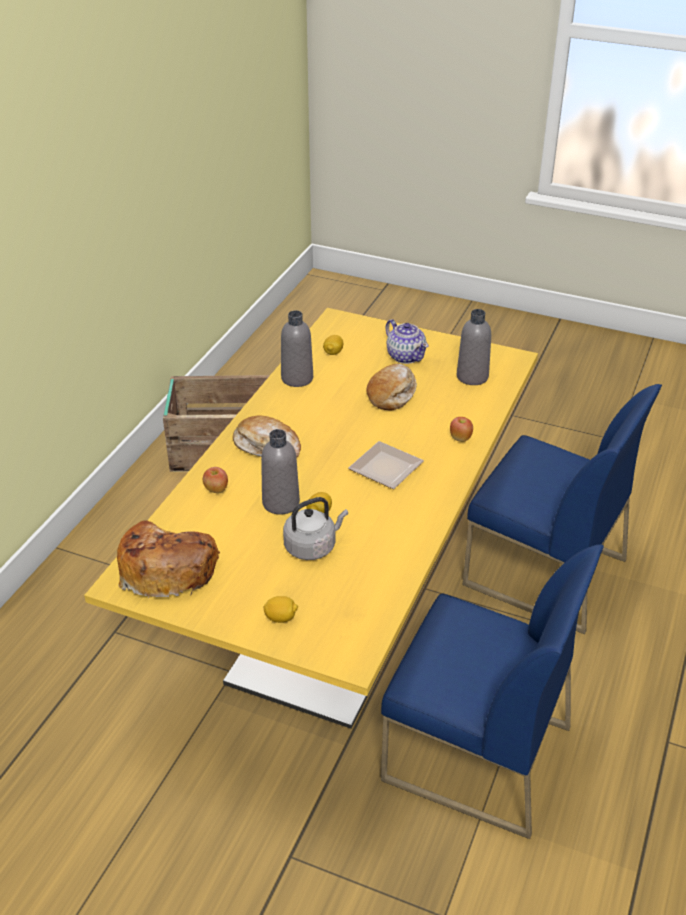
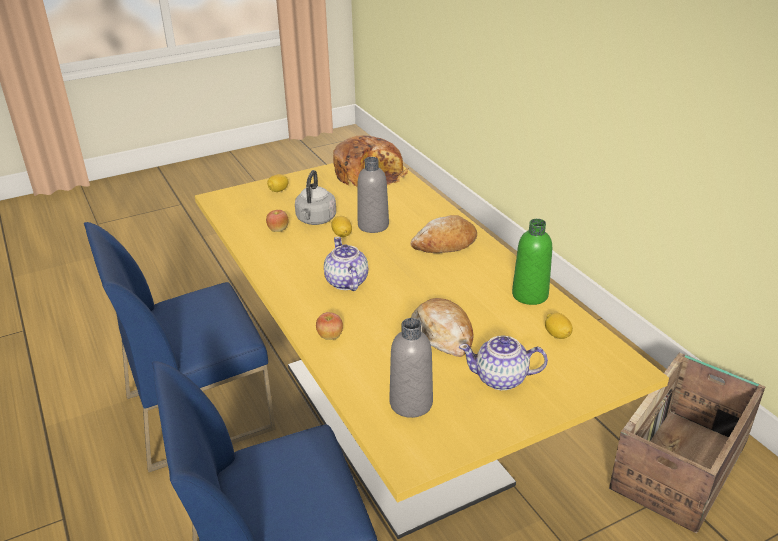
camera: 130 degrees right, 5 degrees down
apple [203,467,228,494] -> apple moved to [266,210,289,232]
grey bottle [281,310,313,387] -> green bottle [512,219,552,305]
plate [348,441,424,489] -> teapot [324,237,368,291]

